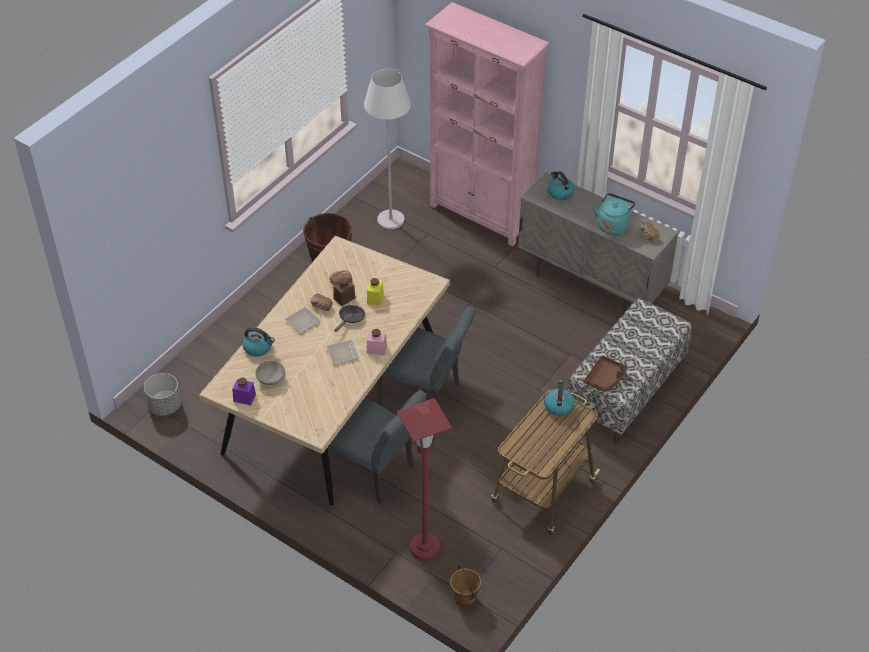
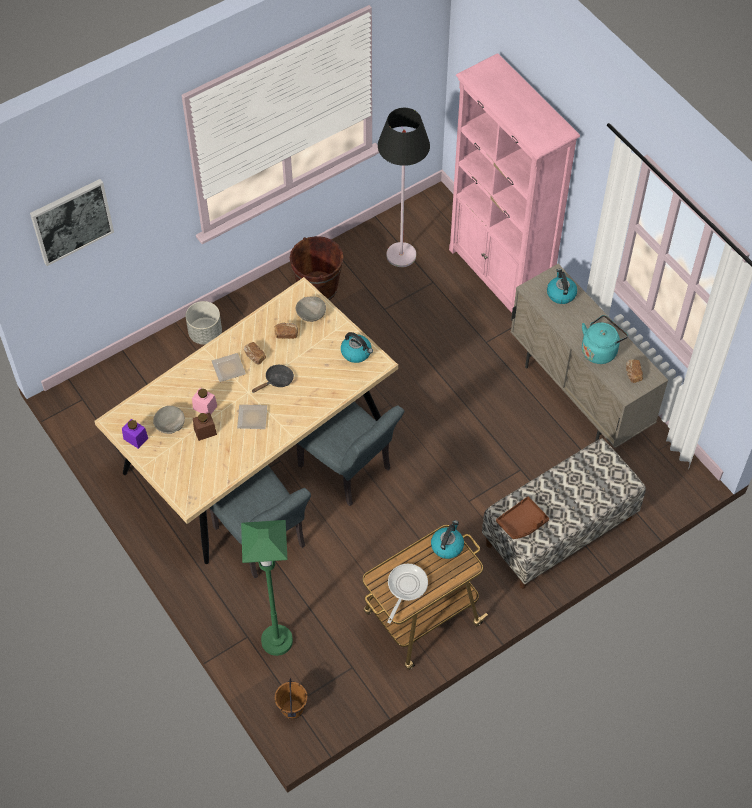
camera: 20 degrees right, 10 degrees up
grey planter [144,373,181,416] -> grey planter moved to [186,301,222,344]
kettle [242,327,275,357] -> kettle moved to [341,332,373,363]
brown jar [333,278,356,306] -> brown jar moved to [193,413,217,441]
white floor lamp [364,69,411,230] -> black floor lamp [378,108,430,267]
yellow jar [367,278,384,305] -> none
pink jar [367,329,387,356] -> pink jar moved to [192,388,217,414]
red floor lamp [397,398,452,561] -> green floor lamp [241,520,293,656]
none -> picture [30,179,114,266]
none -> grey bowl [296,296,326,322]
none -> frying pan [387,564,428,623]

